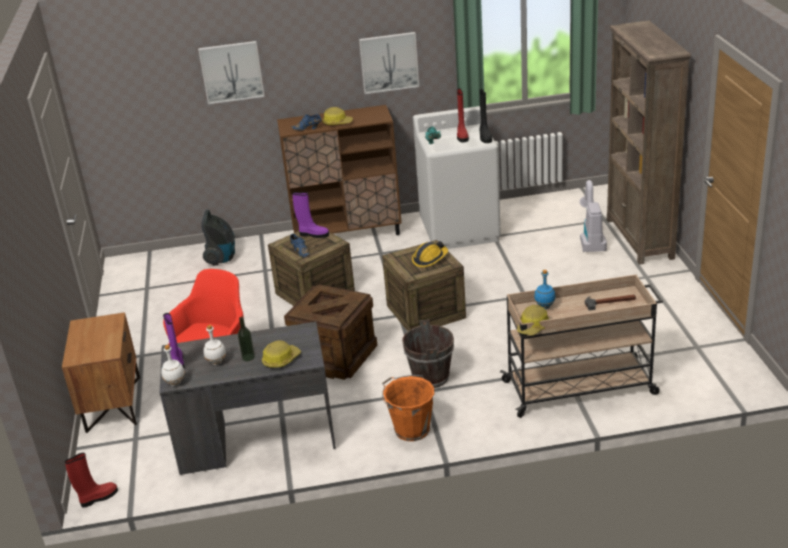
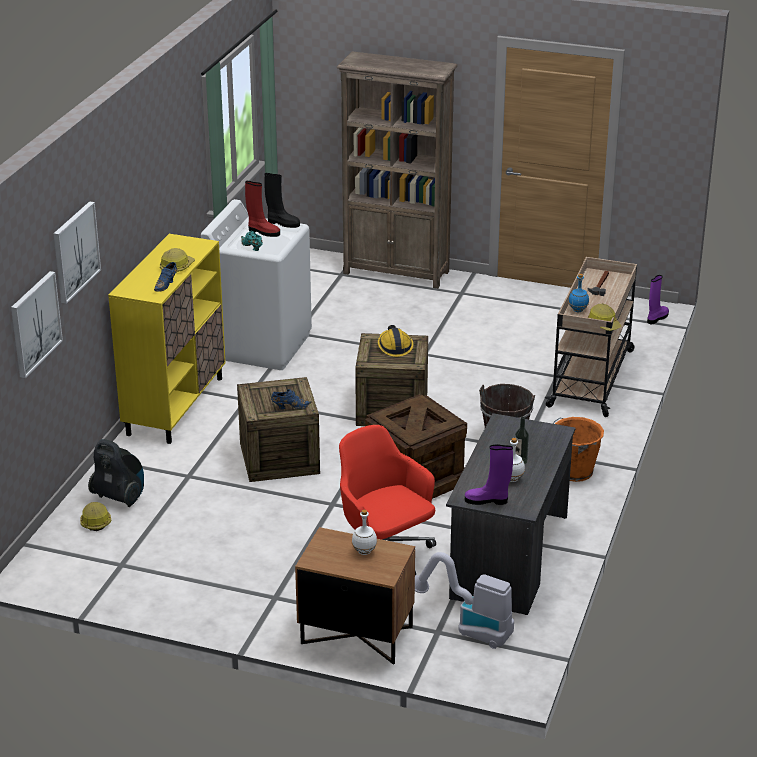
camera: 65 degrees left, 0 degrees up
red boot [65,453,118,508] -> none
white bottle [161,345,185,386] -> white bottle moved to [352,510,377,555]
hard hat [262,340,301,369] -> hard hat moved to [80,502,111,531]
brown cabinet [277,105,402,235] -> yellow cabinet [108,234,226,444]
purple boot [292,192,329,238] -> purple boot moved to [647,275,669,324]
picture [359,32,419,94] -> picture moved to [11,271,63,378]
vacuum cleaner [580,180,607,252] -> vacuum cleaner moved to [415,552,514,649]

